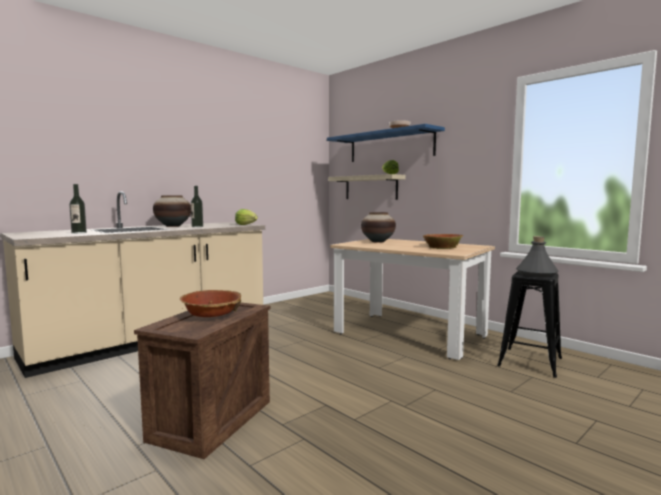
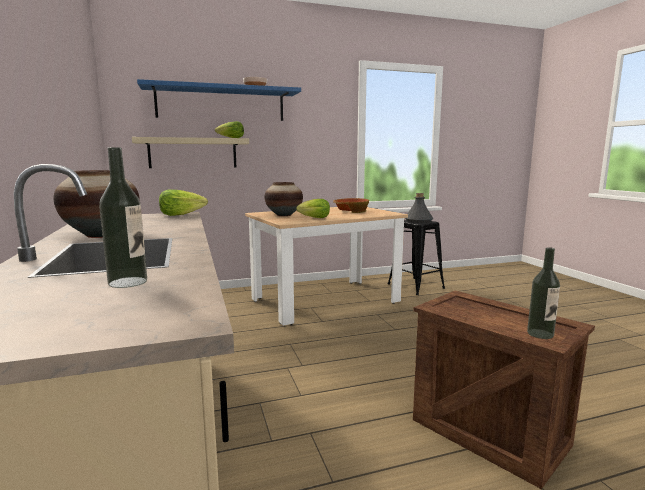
camera: 65 degrees left, 5 degrees up
bowl [180,290,241,317] -> none
bottle [191,186,203,227] -> bottle moved to [527,247,560,339]
none -> lettuce [296,199,330,218]

